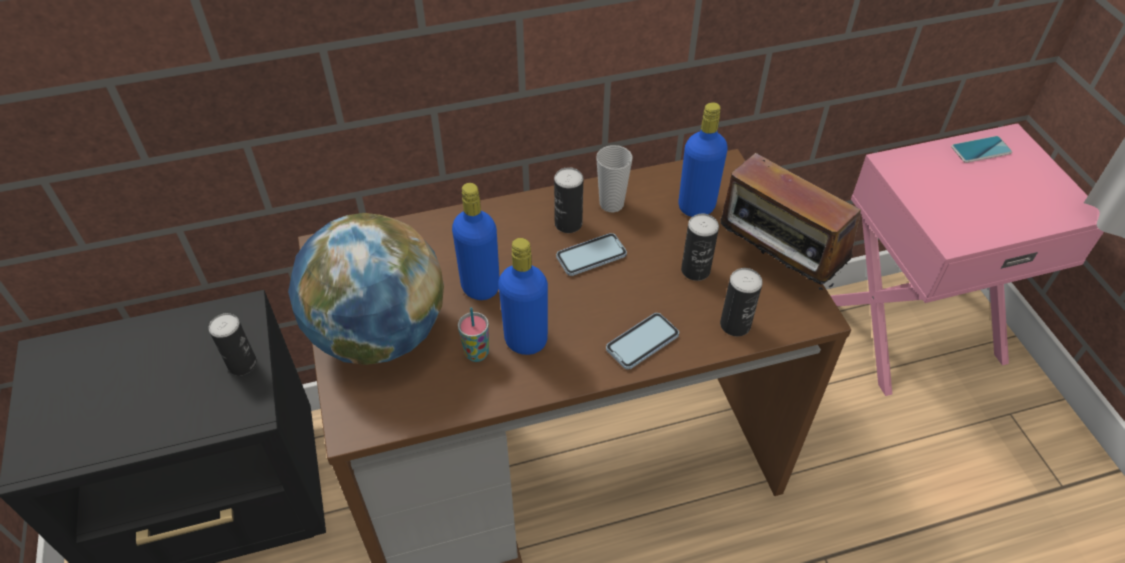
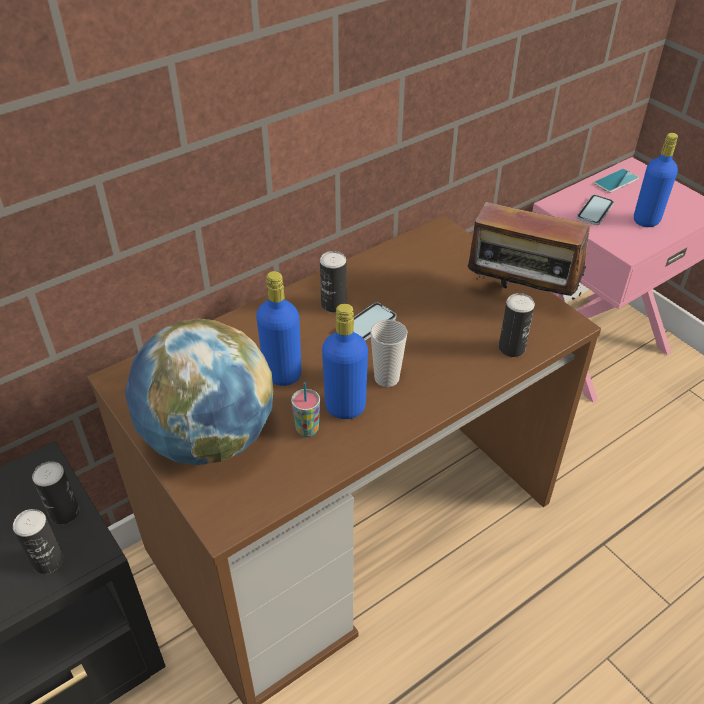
camera: 20 degrees left, 5 degrees down
cup [596,145,632,212] -> cup moved to [370,319,407,387]
phone [606,313,679,369] -> phone moved to [577,195,614,225]
blue bottle [678,102,728,217] -> blue bottle moved to [634,133,678,227]
can [681,214,719,281] -> can moved to [13,509,63,574]

